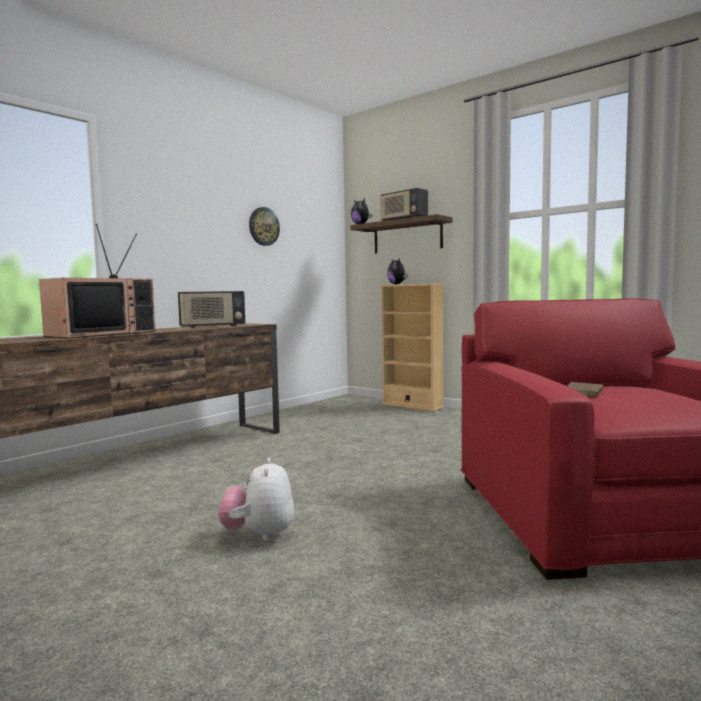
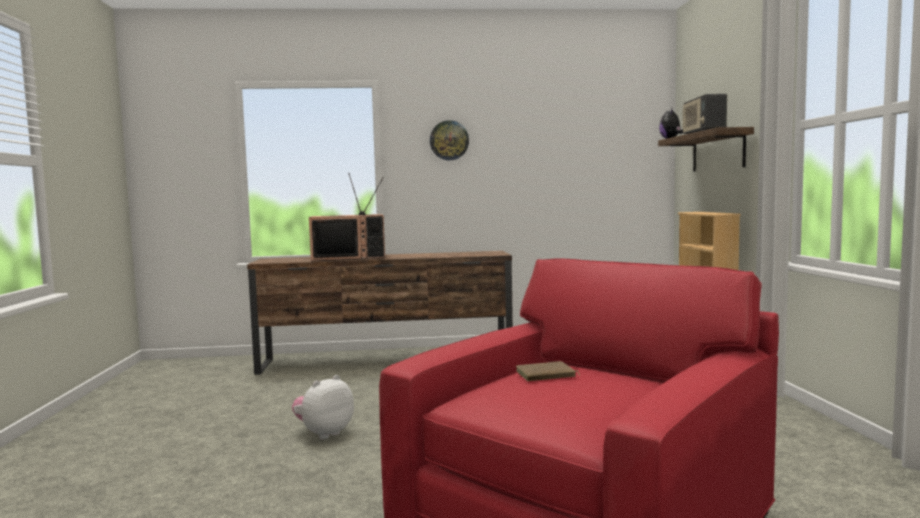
camera: 45 degrees right, 0 degrees up
radio [178,291,245,328] -> none
wall clock [249,207,280,246] -> wall clock moved to [430,120,469,160]
plush toy [387,258,408,285] -> none

